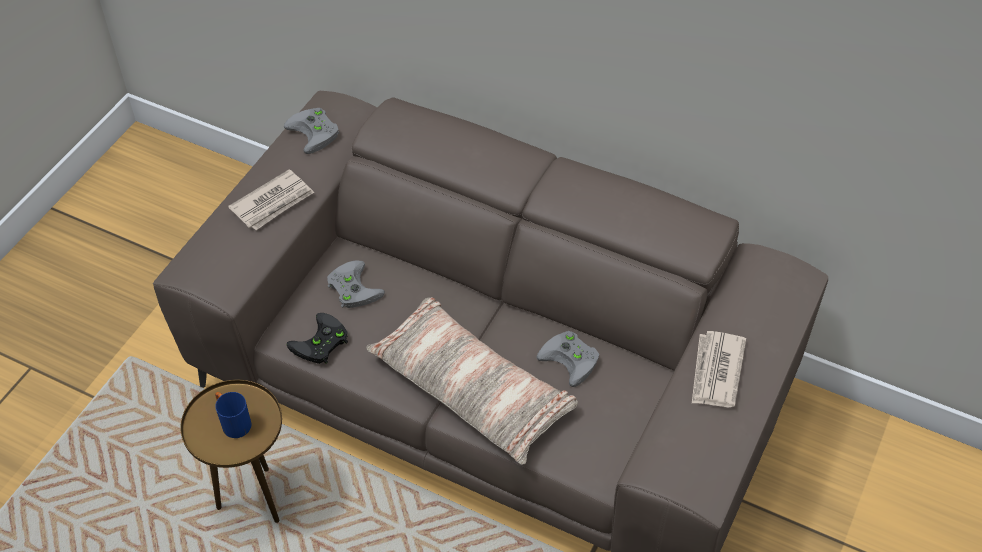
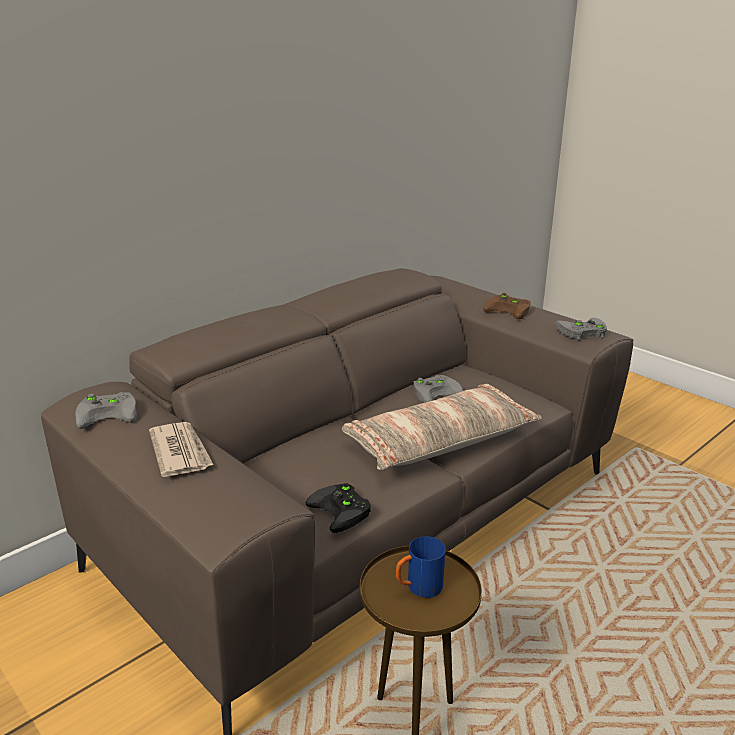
camera: 70 degrees left, 25 degrees down
grey game controller [327,260,385,308] -> grey game controller moved to [555,318,607,340]
newspaper [692,331,746,408] -> brown game controller [483,293,531,319]

